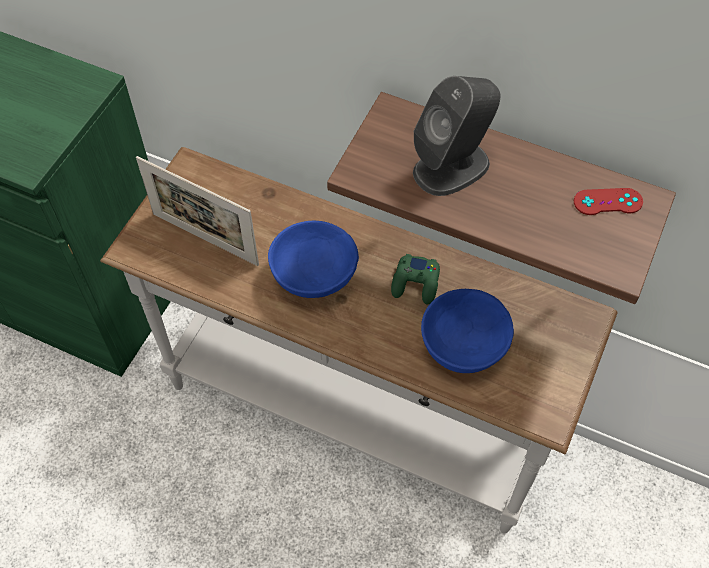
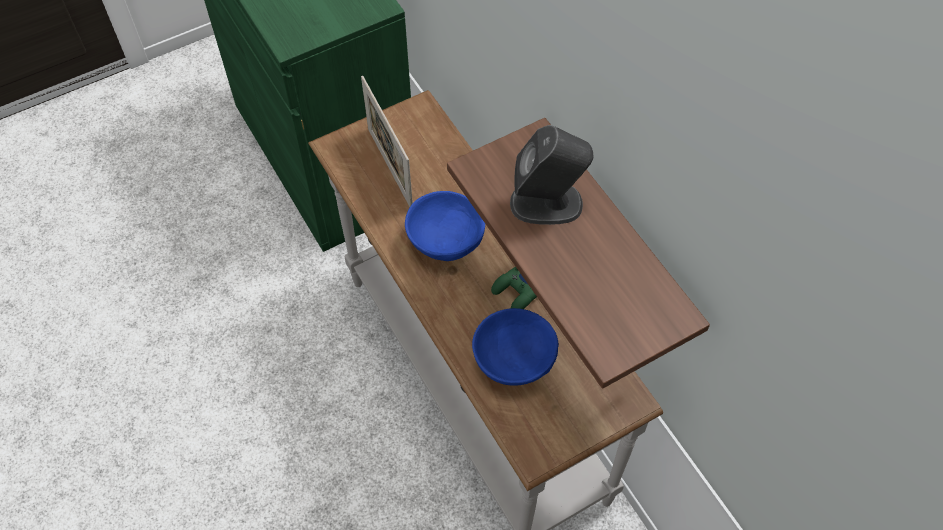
camera: 35 degrees right, 0 degrees up
red game controller [574,188,643,215] -> none

